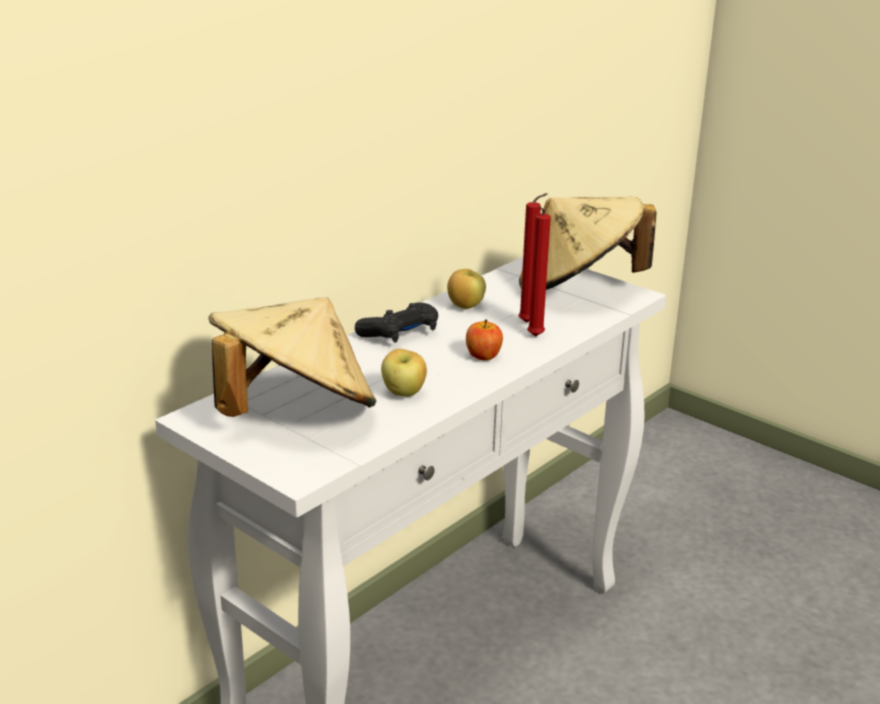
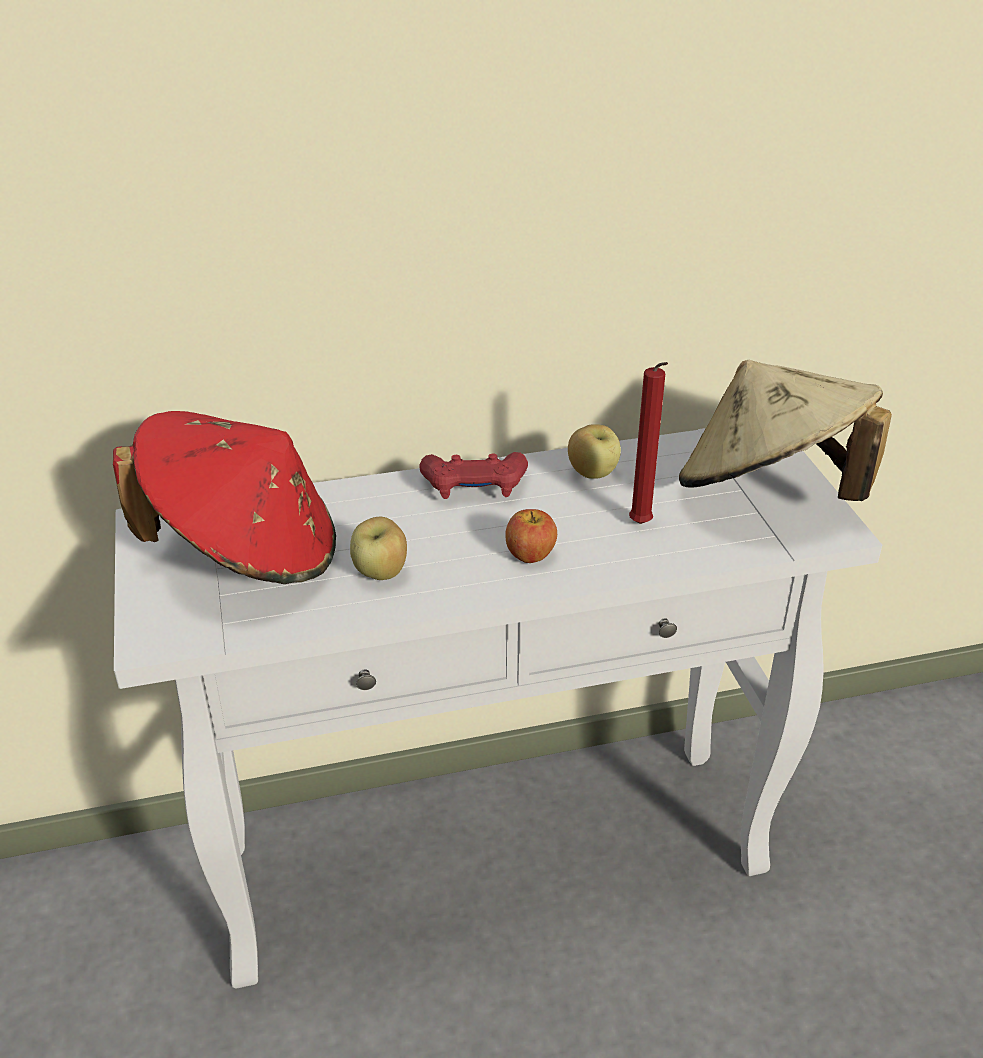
camera: 35 degrees right, 10 degrees up
beige hat [208,297,376,417] -> red hat [113,411,336,584]
black game controller [355,302,438,342] -> red game controller [419,452,528,499]
red candle [527,206,551,337] -> none

